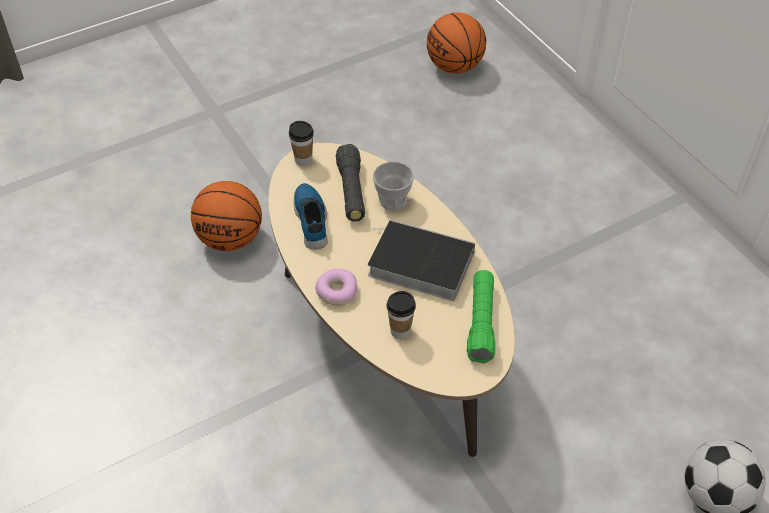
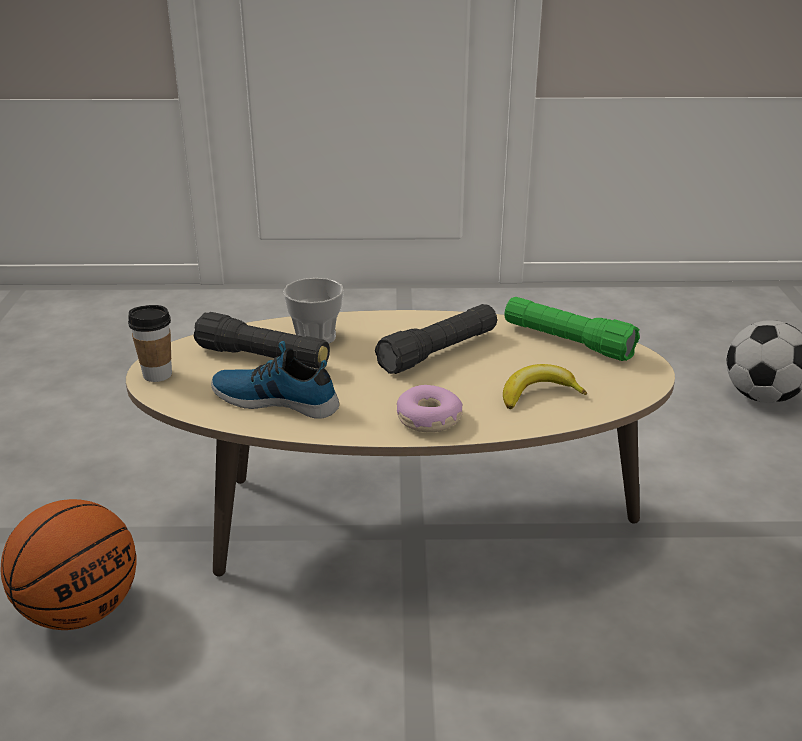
camera: 60 degrees left, 20 degrees down
book [368,220,475,301] -> black flashlight [375,304,497,374]
cup [387,291,416,339] -> banana [503,364,587,409]
basketball [427,12,486,74] -> none

